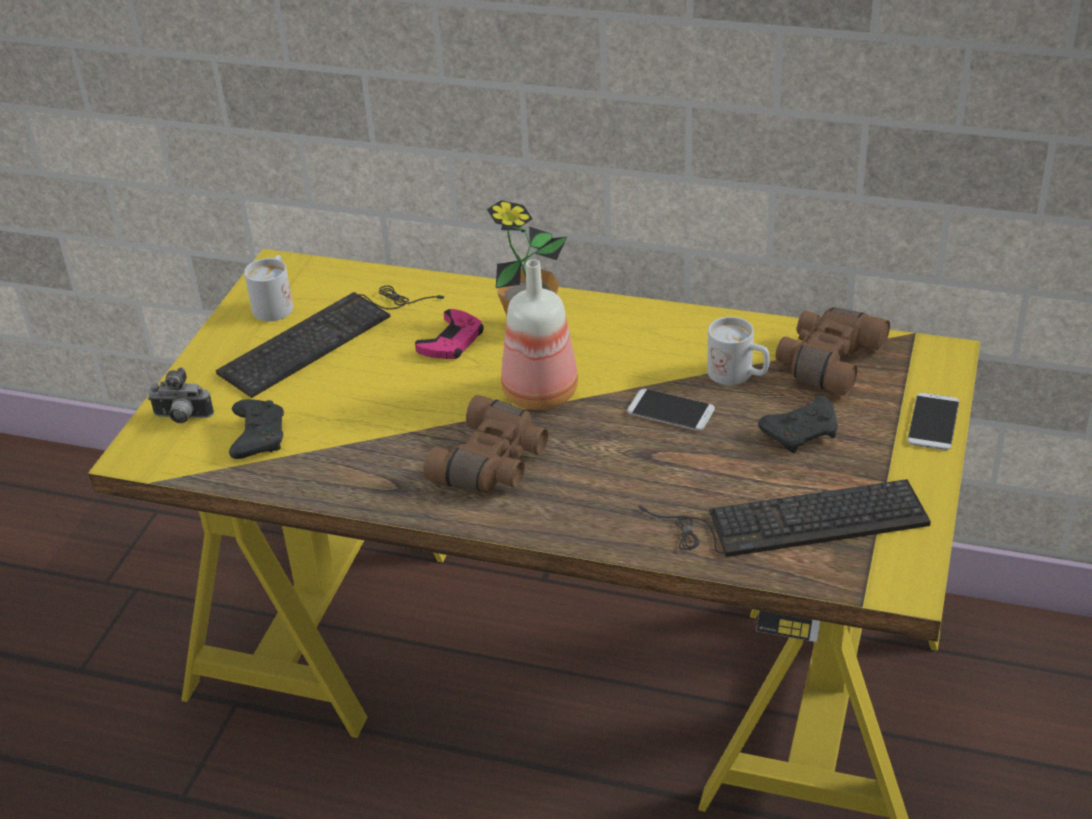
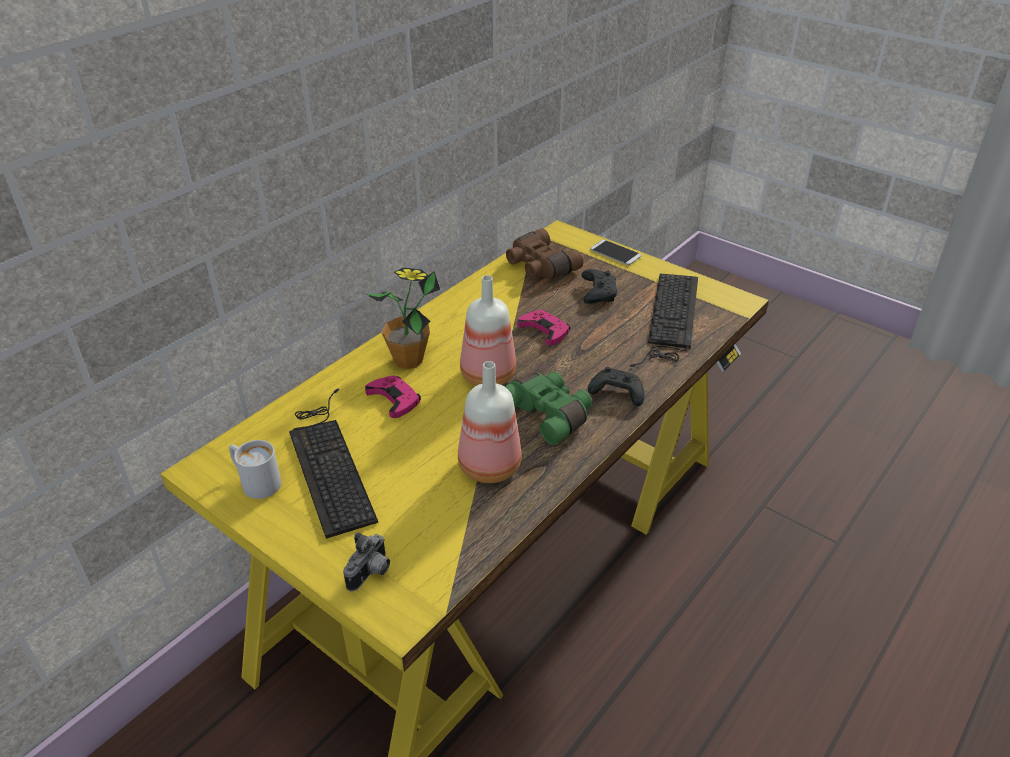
camera: 70 degrees left, 0 degrees up
black game controller [229,399,284,459] -> black game controller moved to [588,367,644,406]
brown binoculars [423,395,548,493] -> green binoculars [504,372,592,445]
phone [627,389,715,431] -> pink game controller [518,310,570,345]
white mug [707,317,770,385] -> none
none -> bottle [458,361,522,483]

